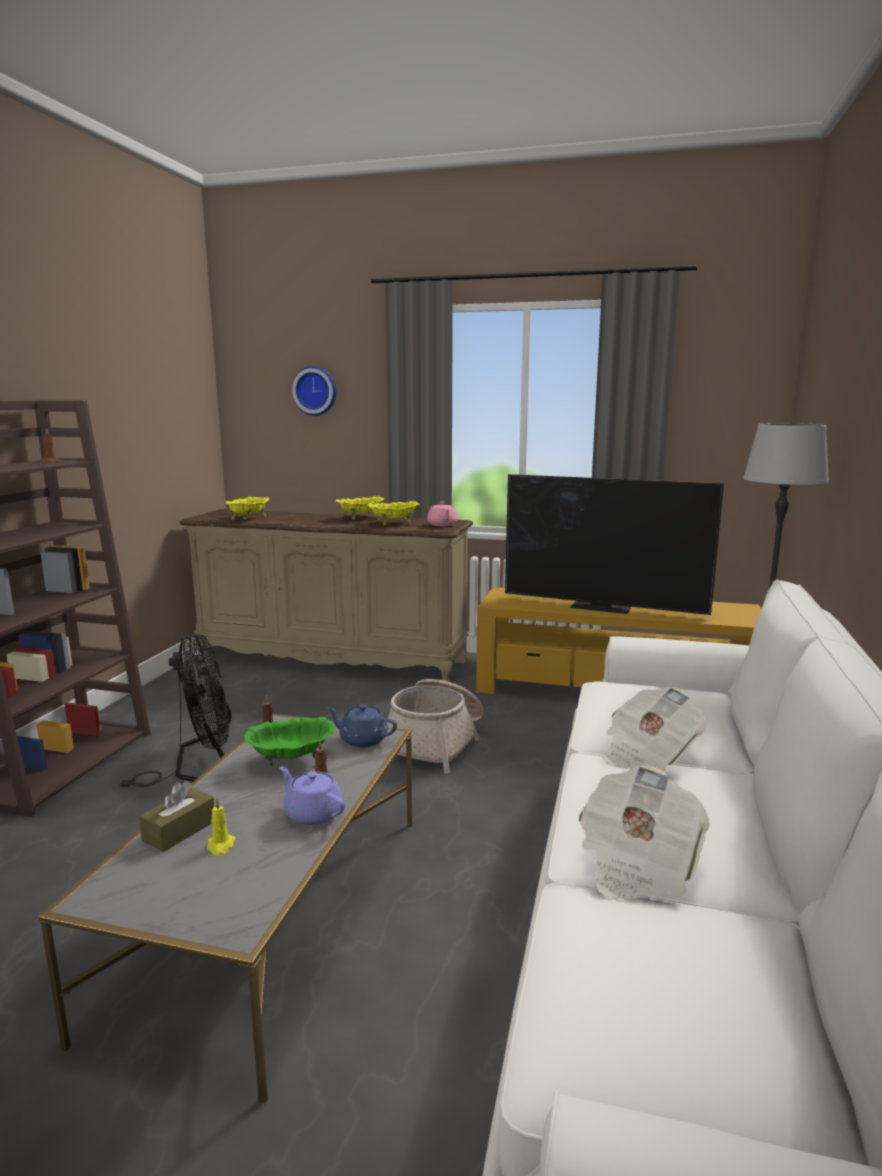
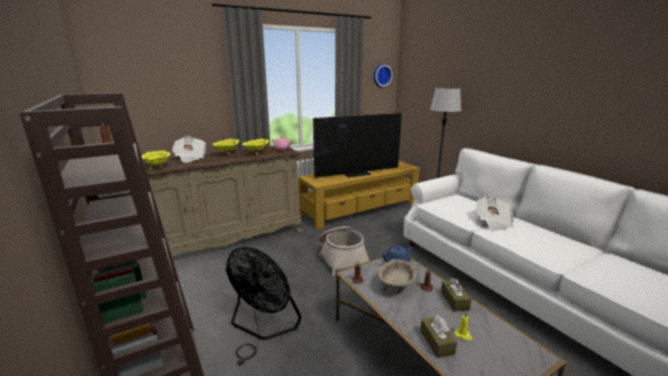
camera: 45 degrees left, 5 degrees up
green bowl [244,717,336,766] -> beige bowl [378,259,417,293]
purple teapot [279,766,345,826] -> brown tissue box [441,278,472,312]
wall clock [292,366,336,416] -> wall clock moved to [374,64,393,88]
newspaper [579,765,710,899] -> newspaper moved to [172,136,206,163]

